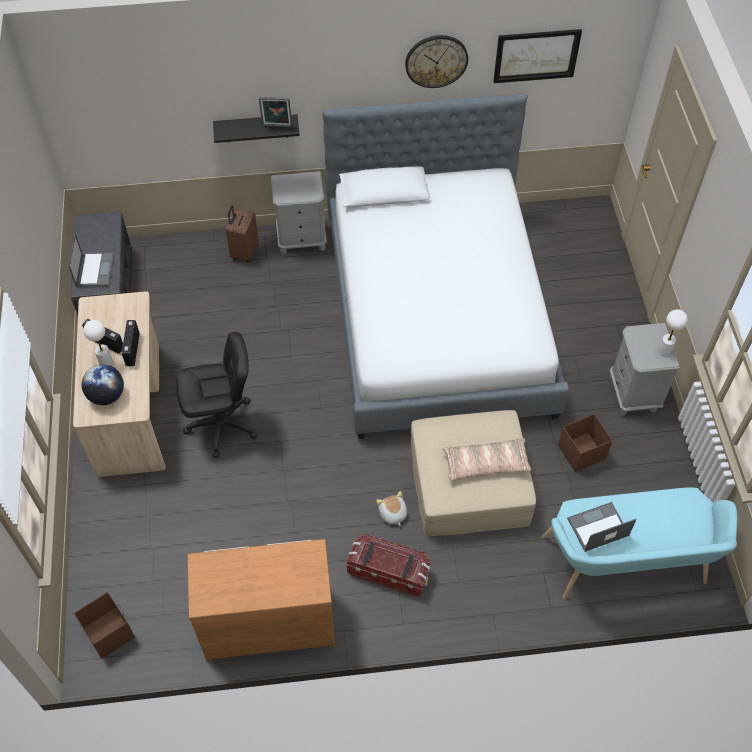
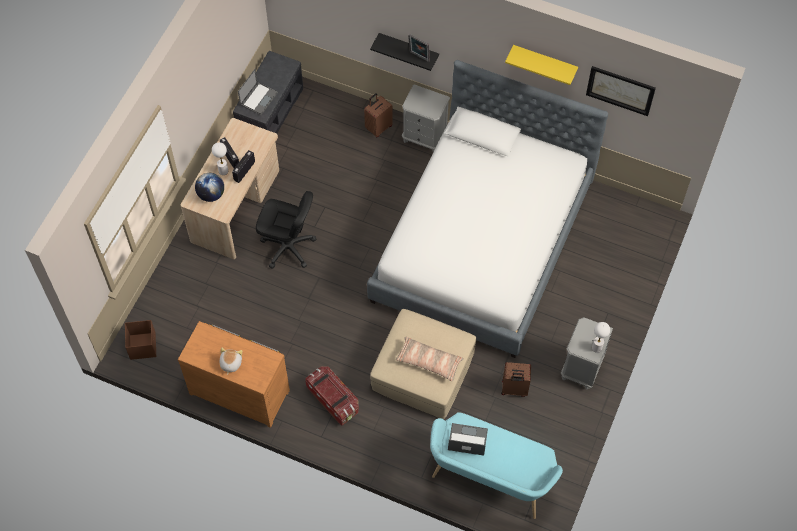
camera: 30 degrees right, 5 degrees up
plush toy [376,491,407,526] -> plush toy moved to [219,348,242,375]
wall clock [405,35,468,88] -> yellow shelf [505,45,578,85]
brown storage box [558,414,613,472] -> brown suitcase [501,362,531,397]

